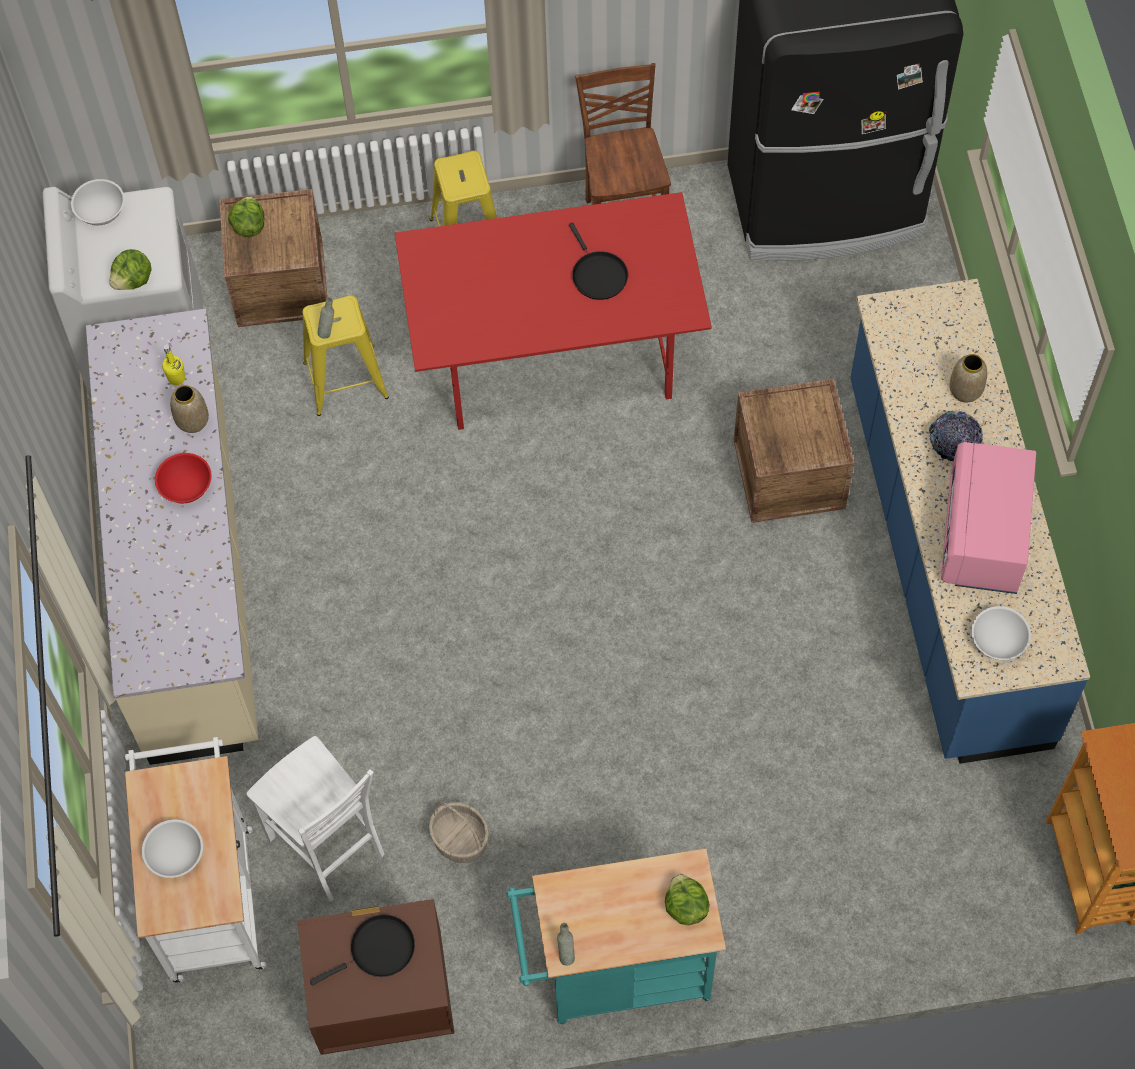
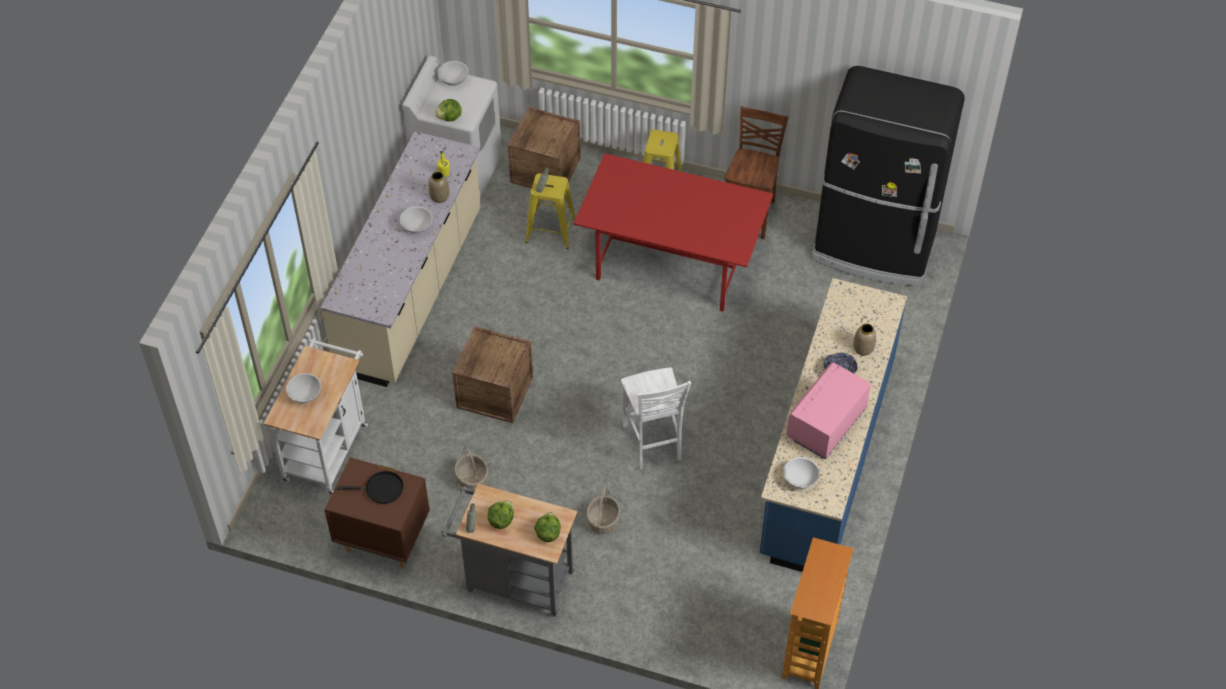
camera: 25 degrees right, 10 degrees down
red bowl [155,453,212,503] -> white bowl [400,206,433,233]
lettuce [228,196,264,237] -> lettuce moved to [488,501,514,529]
white chair [246,736,384,901] -> white chair moved to [621,367,691,470]
turquoise cart [506,849,726,1024] -> grey cart [441,484,577,617]
black frying pan [569,223,628,300] -> none
crate [734,379,854,523] -> crate moved to [452,326,533,423]
none -> basket [586,488,620,534]

